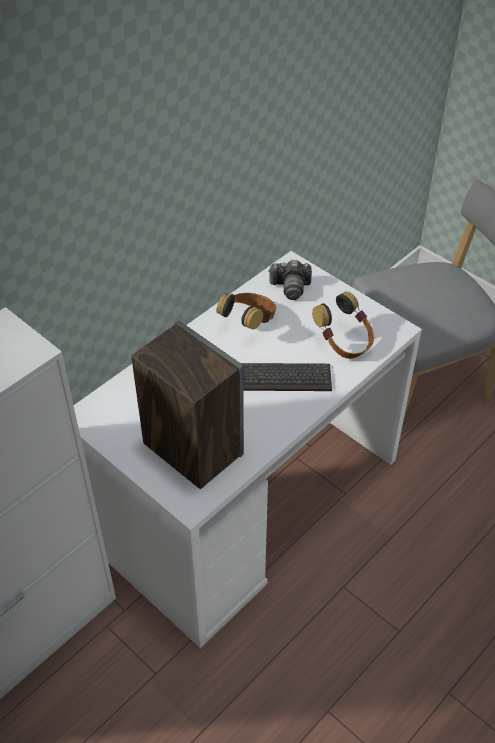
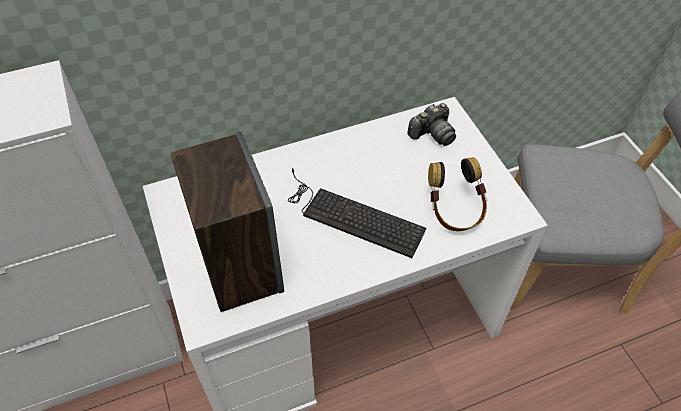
camera: 25 degrees right, 5 degrees up
headphones [216,293,276,329] -> none
camera [268,260,312,300] -> camera turned 60 degrees counterclockwise [407,103,456,146]

